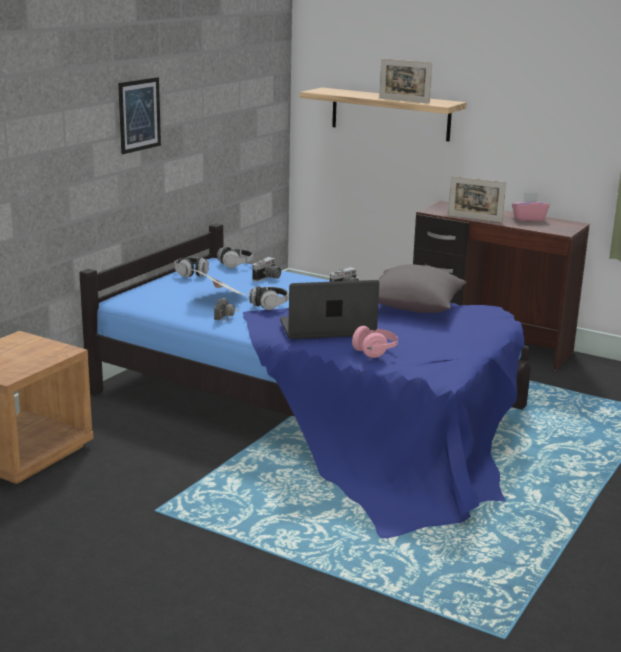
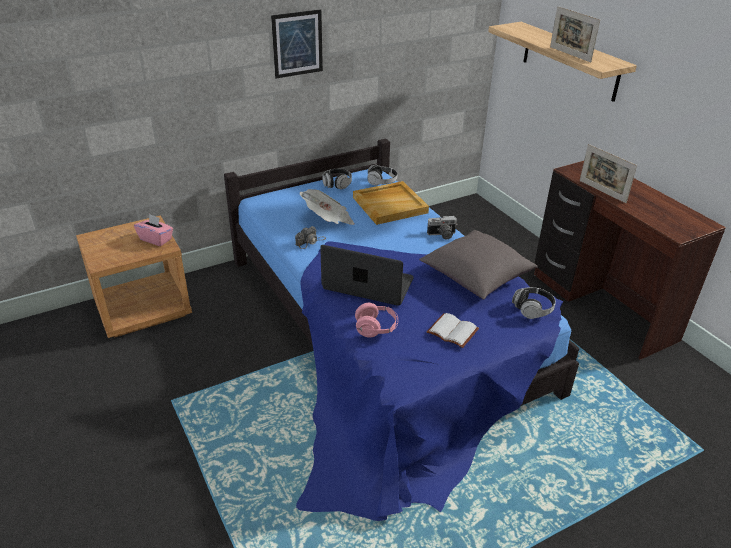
camera: 30 degrees right, 15 degrees up
headphones [249,286,289,310] -> headphones moved to [512,287,556,319]
camera [253,257,281,281] -> beige tray [353,181,429,225]
pink tissue box [512,193,549,221] -> pink tissue box moved to [134,214,173,246]
none -> white book [427,313,479,348]

